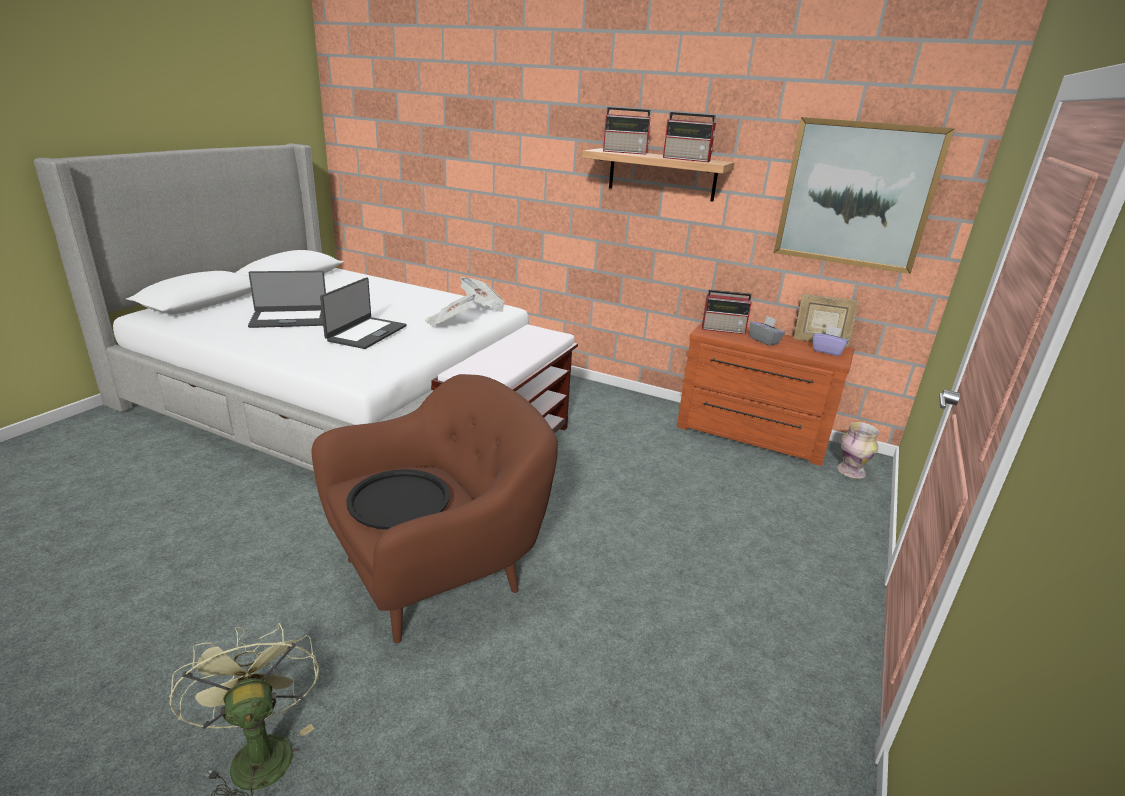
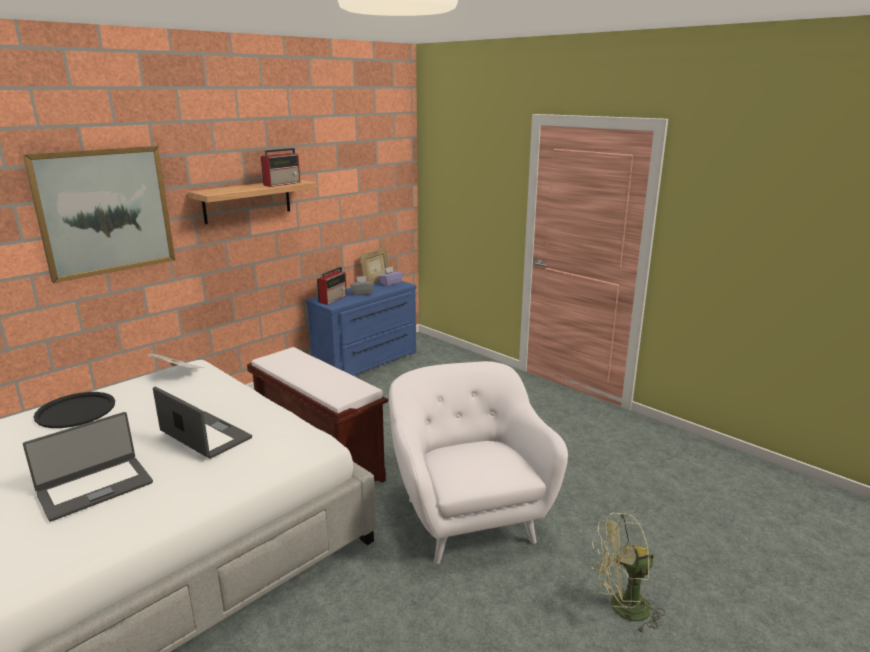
camera: 70 degrees left, 5 degrees down
laptop [248,271,326,328] -> laptop turned 45 degrees clockwise [23,412,153,522]
brown armchair [311,374,558,643] -> white armchair [389,361,568,564]
black tray [346,469,450,530] -> black tray moved to [33,392,115,428]
newspaper [425,294,477,327] -> none
radio [603,107,652,155] -> none
brown dresser [677,321,855,466] -> blue dresser [306,281,416,376]
picture [774,117,954,274] -> picture moved to [23,146,175,283]
vase [837,422,879,478] -> none

